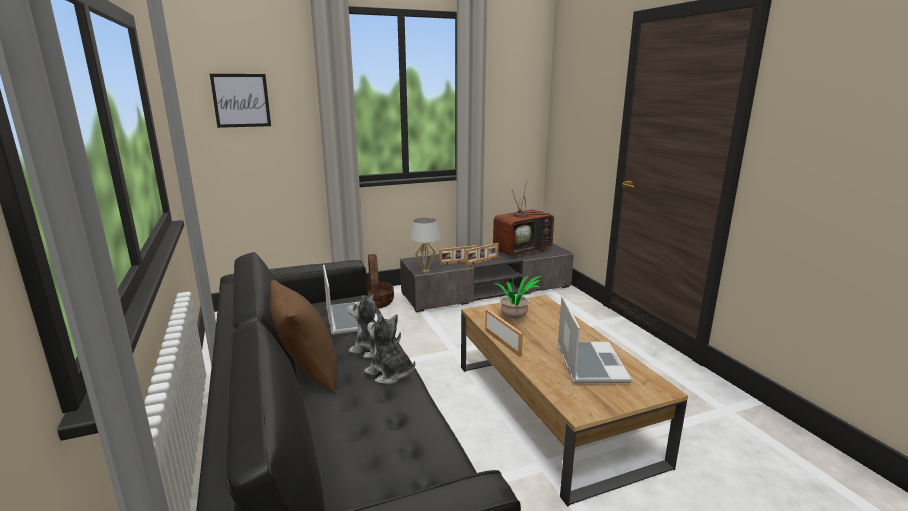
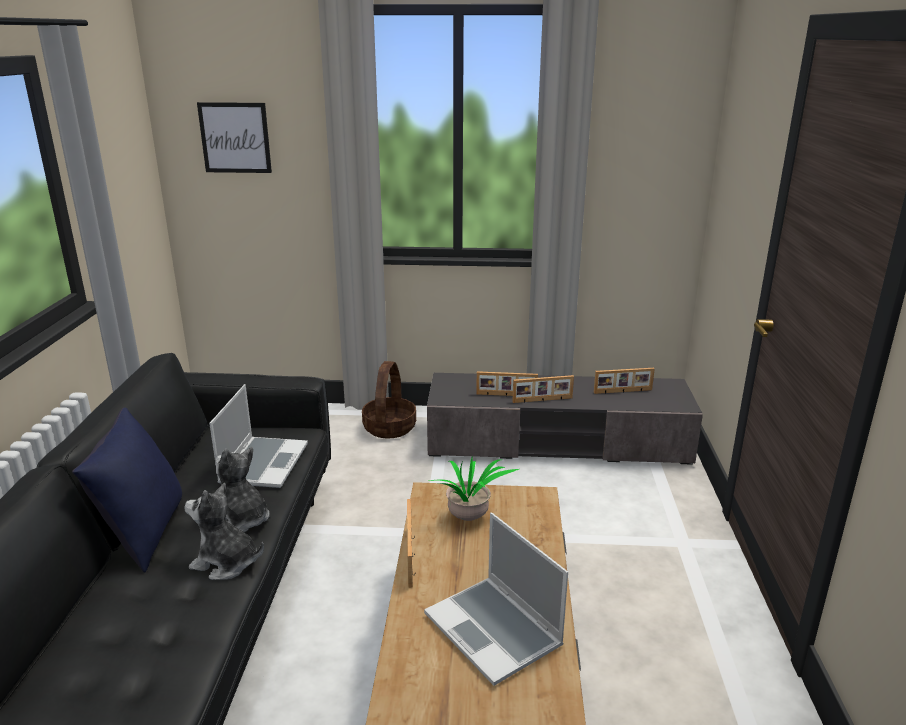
camera: 25 degrees right, 5 degrees up
brown pillow [270,280,337,394] -> blue pillow [72,408,182,573]
plush toy [364,314,415,384] -> plush toy turned 45 degrees counterclockwise [184,483,264,580]
white table lamp [409,218,441,272] -> none
television [493,180,554,258] -> picture frame [594,368,655,394]
laptop [558,296,632,383] -> laptop turned 120 degrees clockwise [424,513,568,686]

